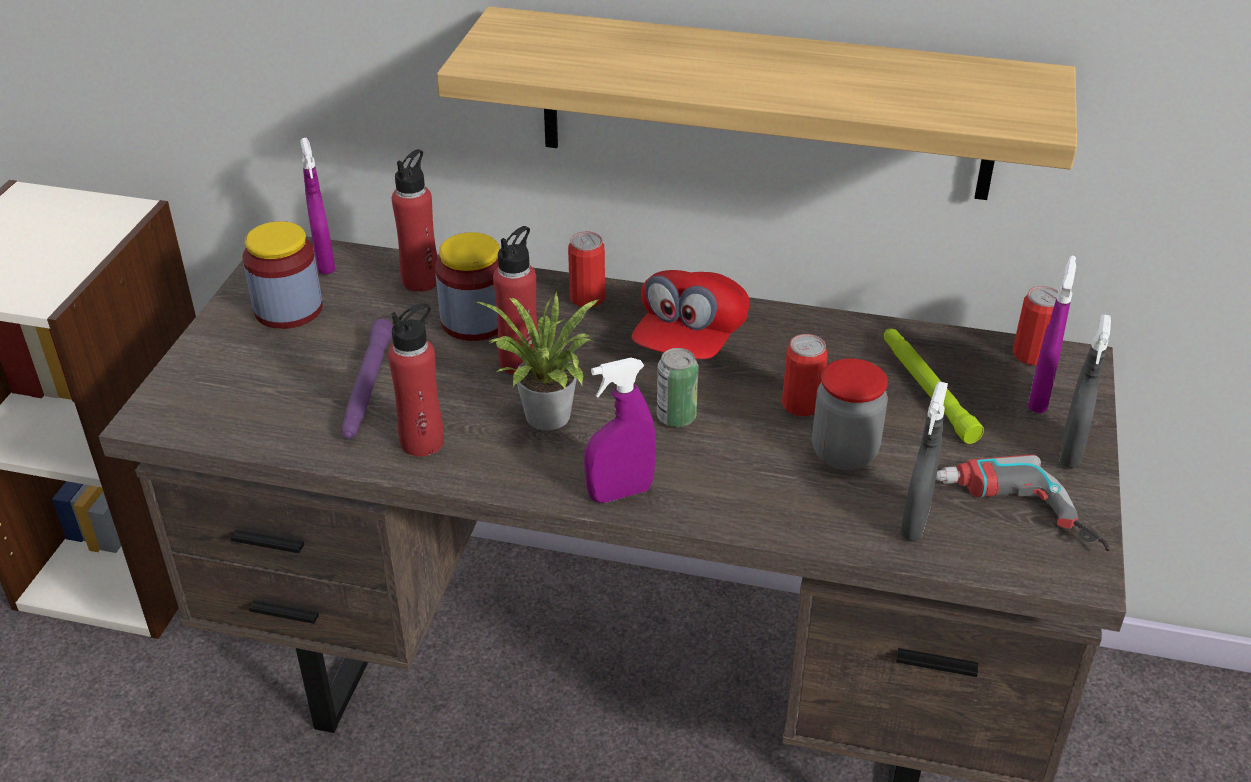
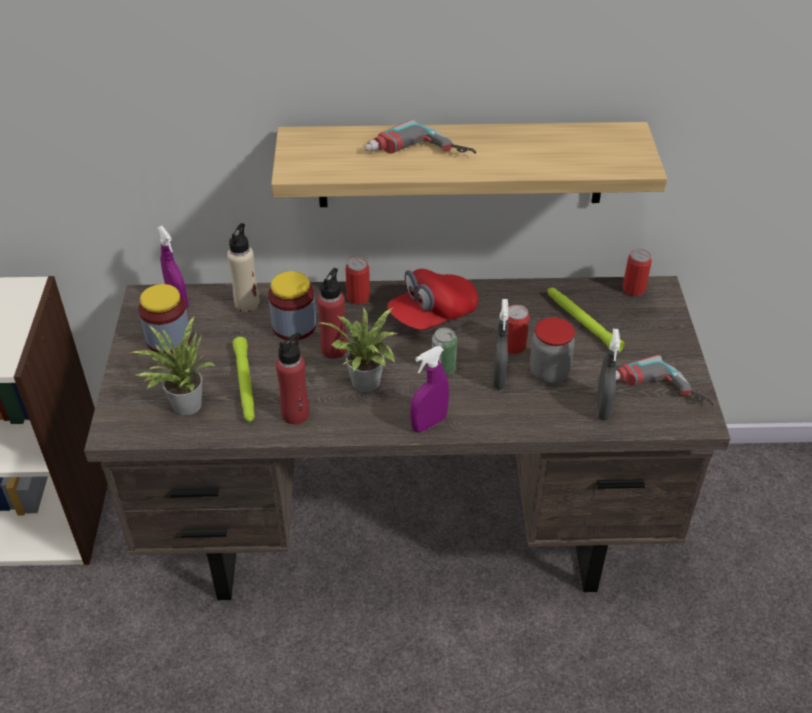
camera: 15 degrees left, 5 degrees up
purple flashlight [341,319,393,439] -> green flashlight [232,337,255,422]
red bottle [392,149,438,292] -> beige bottle [227,223,260,312]
red cap [631,270,750,359] -> red cap turned 45 degrees clockwise [387,269,478,330]
purple spray bottle [1028,256,1076,413] -> none
grey spray bottle [1060,315,1111,468] -> grey spray bottle moved to [493,299,509,389]
none -> potted plant [130,315,216,415]
none -> power drill [364,120,477,154]

